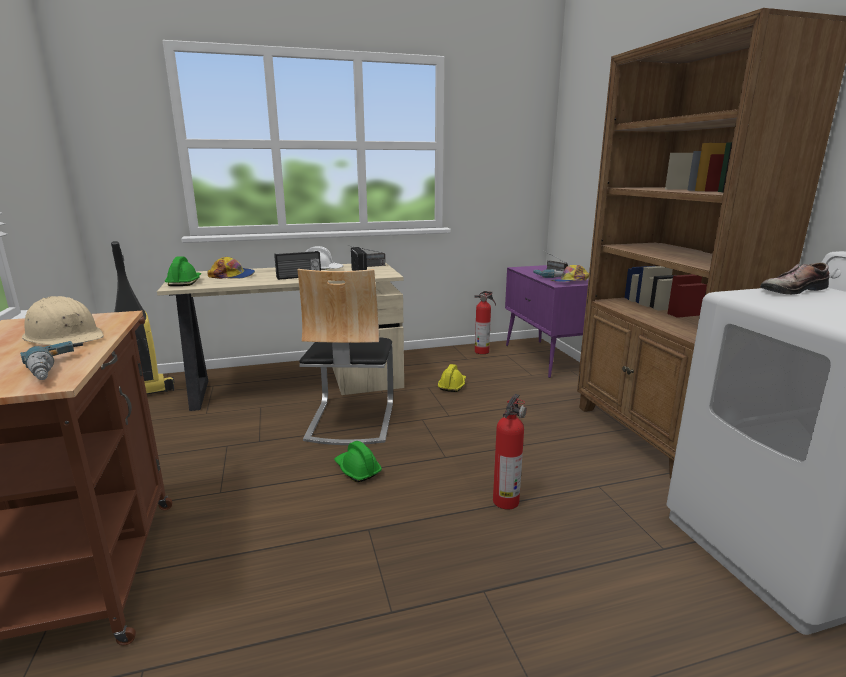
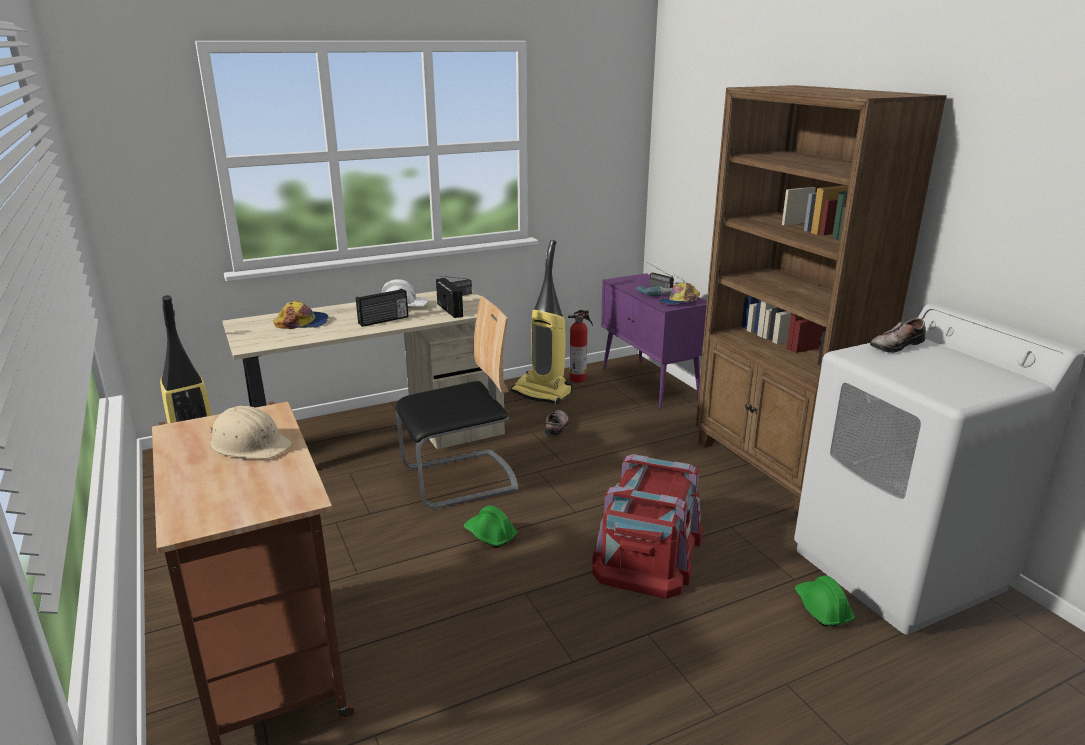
camera: 10 degrees left, 5 degrees up
power drill [20,341,83,380] -> none
green hard hat [165,256,201,286] -> green hard hat moved to [795,576,855,626]
chair [297,269,393,445] -> chair turned 105 degrees counterclockwise [396,296,519,509]
yellow hard hat [438,364,466,392] -> shoe [545,410,569,436]
fire extinguisher [493,394,527,510] -> red storage box [592,454,703,599]
none -> vacuum cleaner [511,240,572,405]

